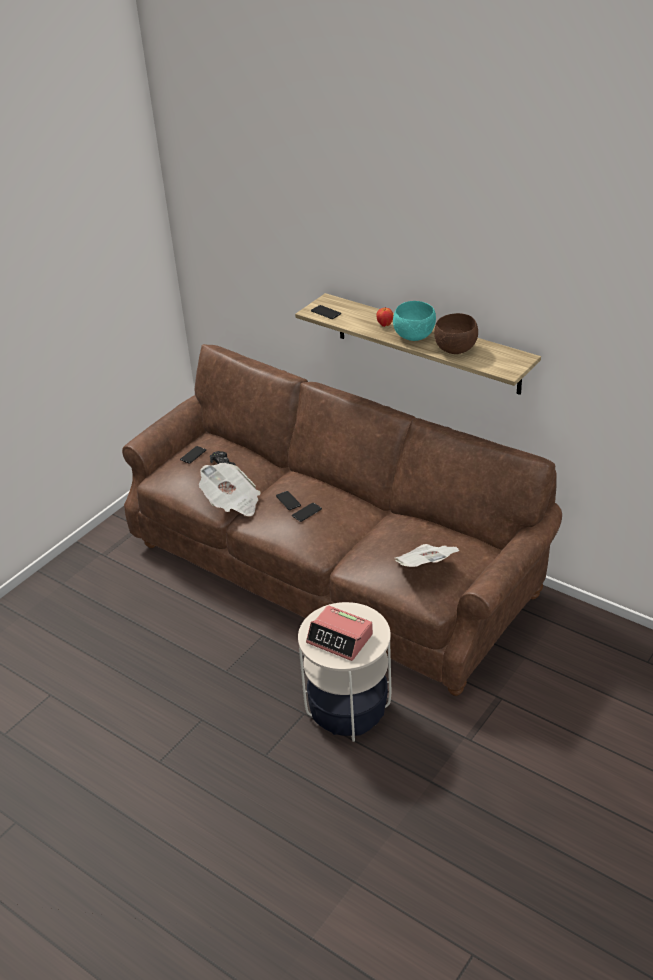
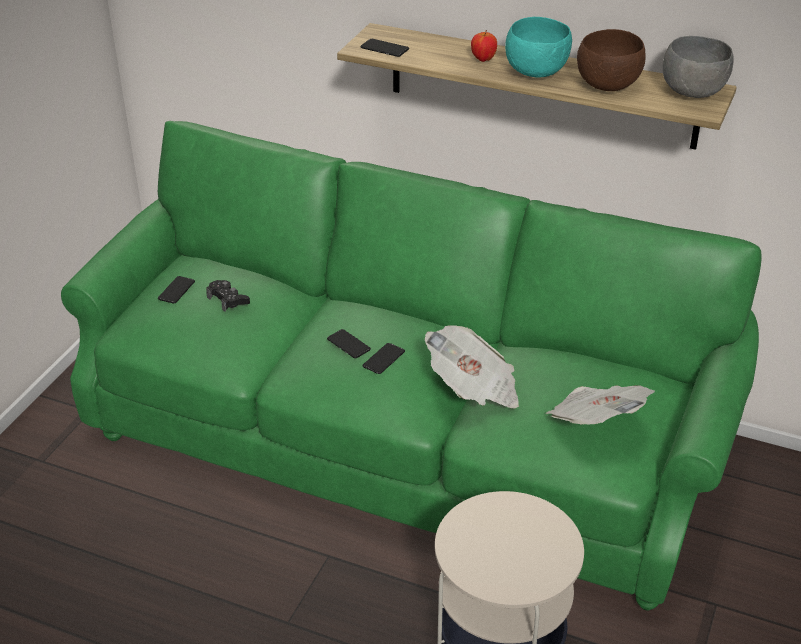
camera: 15 degrees left, 0 degrees up
brown sofa [122,344,562,696] -> green sofa [61,121,761,610]
newspaper [199,463,261,517] -> newspaper moved to [425,325,519,408]
alarm clock [306,605,373,661] -> none
none -> grey bowl [663,36,734,98]

